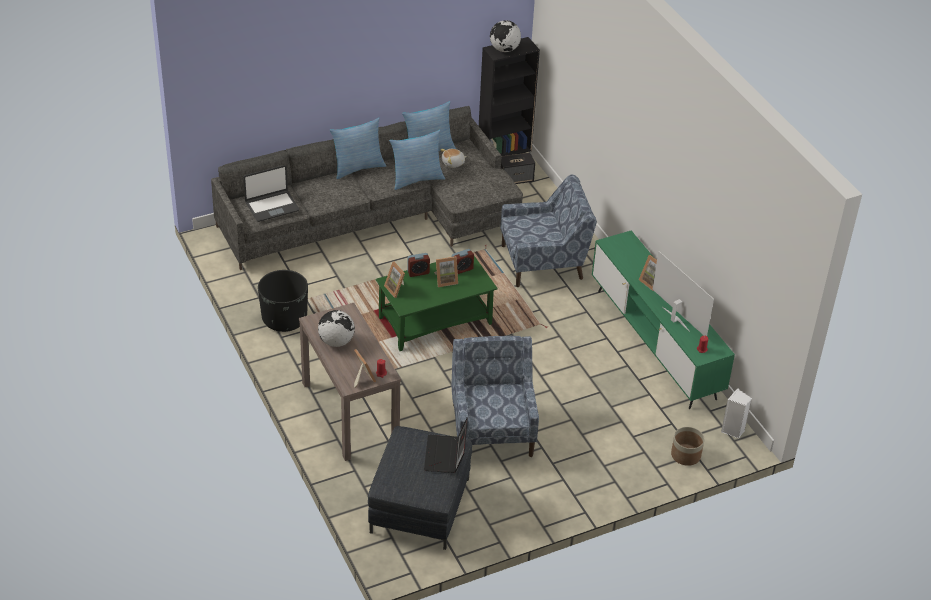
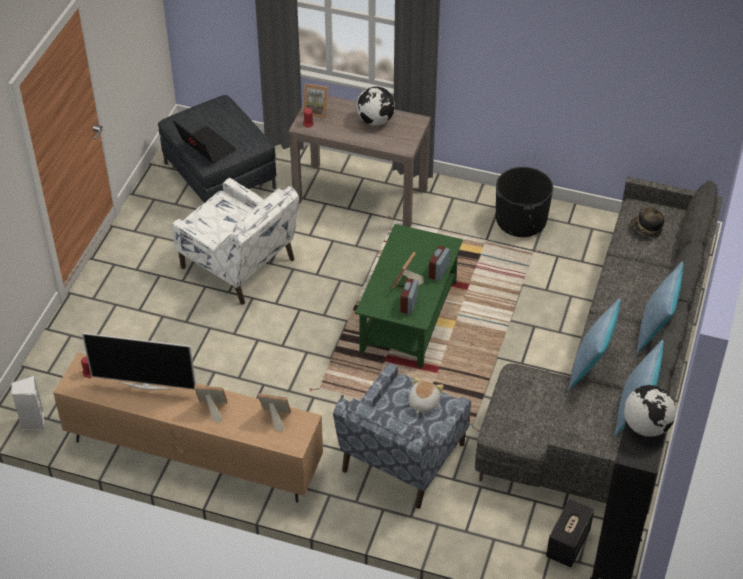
camera: 135 degrees right, 5 degrees up
laptop [244,165,299,222] -> hat [631,207,664,238]
picture frame [384,262,405,298] -> picture frame moved to [258,393,291,433]
plush toy [440,149,467,168] -> plush toy moved to [408,377,443,414]
blue armchair [451,336,539,457] -> white armchair [172,178,299,305]
green tv stand [592,231,735,409] -> brown tv stand [53,352,323,502]
planter [671,427,704,466] -> none

